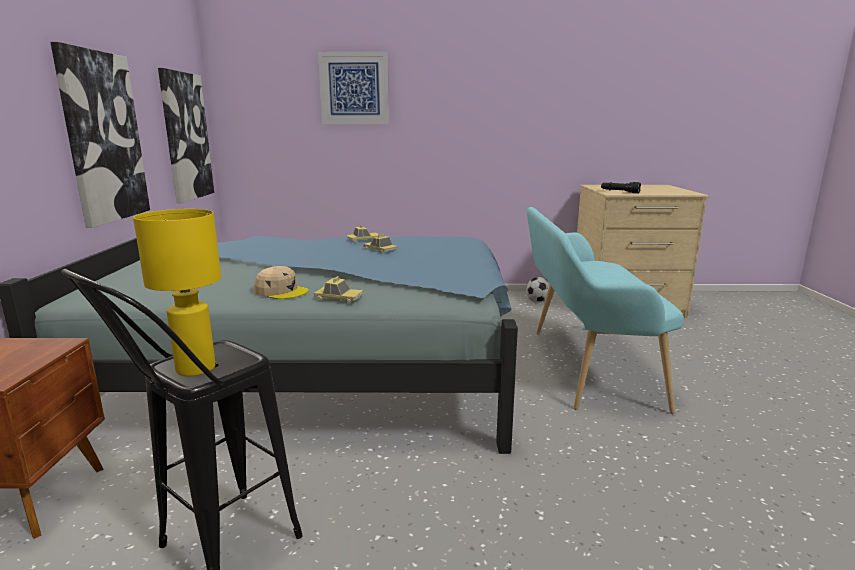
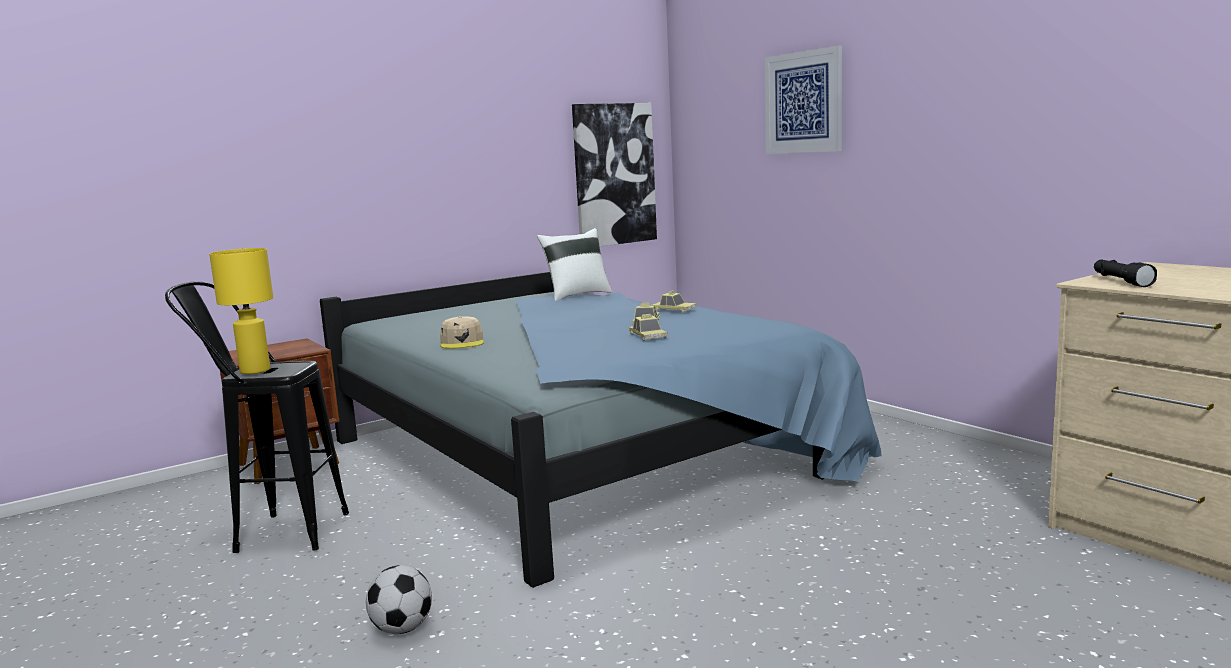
camera: 55 degrees right, 5 degrees down
picture [50,42,150,228] -> none
toy car [314,276,363,303] -> toy car moved to [629,314,668,341]
football [526,277,550,302] -> football moved to [366,565,432,634]
turquoise bench [527,207,684,414] -> none
none -> white pillow [537,228,612,301]

